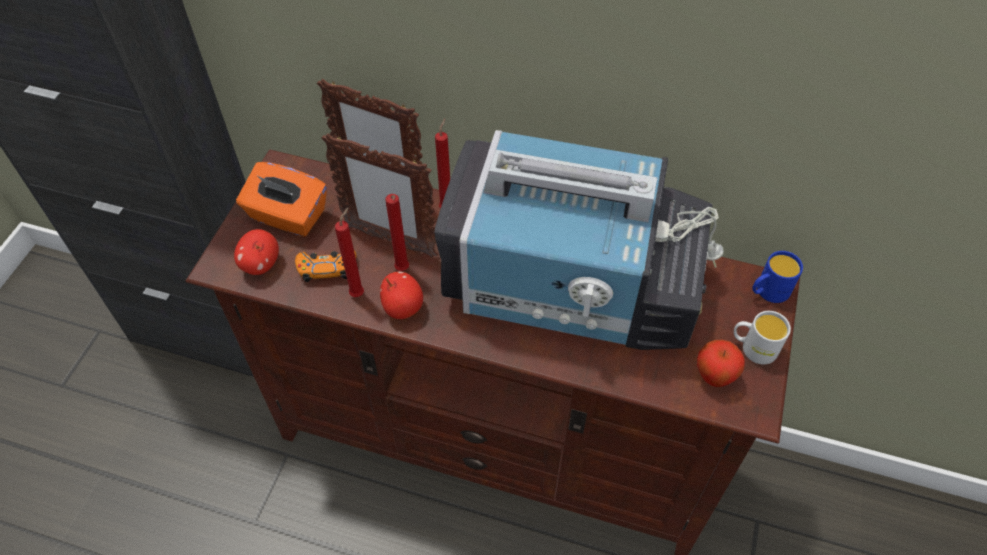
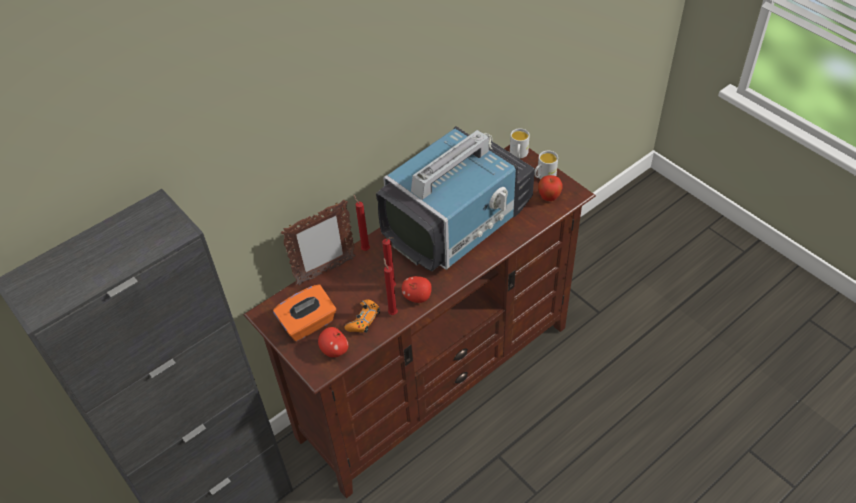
camera: 55 degrees left, 5 degrees down
picture frame [322,133,438,257] -> none
blue mug [752,251,803,303] -> white mug [510,128,530,159]

